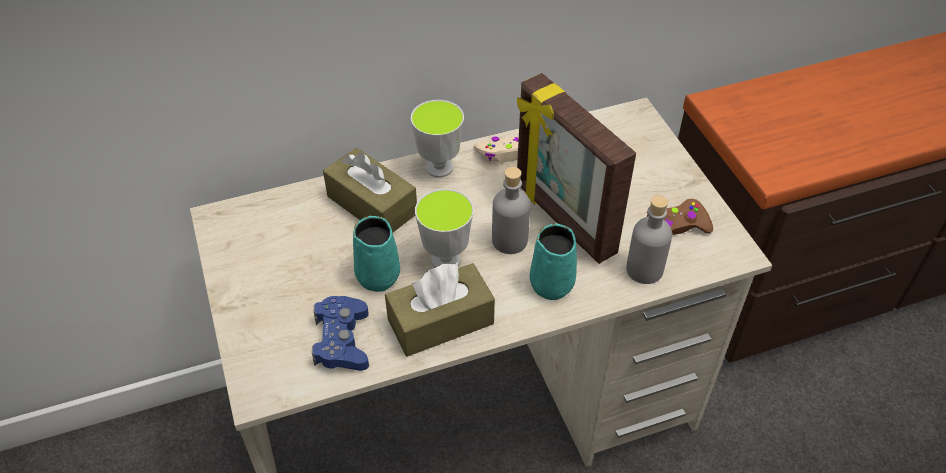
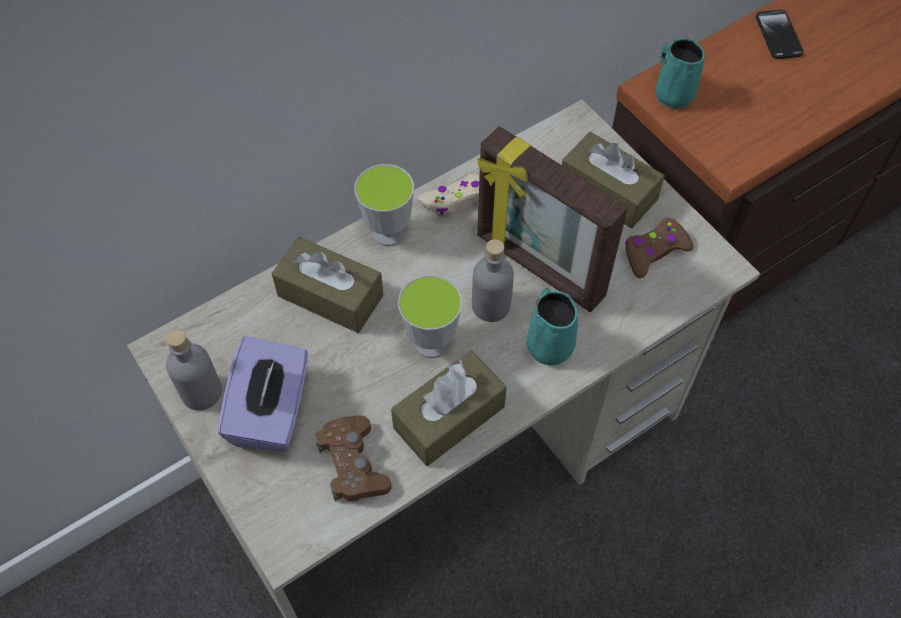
camera: 15 degrees left, 10 degrees up
blue game controller [312,296,369,371] -> brown game controller [315,415,391,501]
turquoise mug [353,216,400,292] -> turquoise mug moved to [656,38,705,109]
grey bottle [626,195,672,284] -> grey bottle moved to [166,329,222,410]
none -> purple tissue box [218,336,308,452]
none -> brown tissue box [562,132,665,228]
none -> phone [756,10,803,59]

